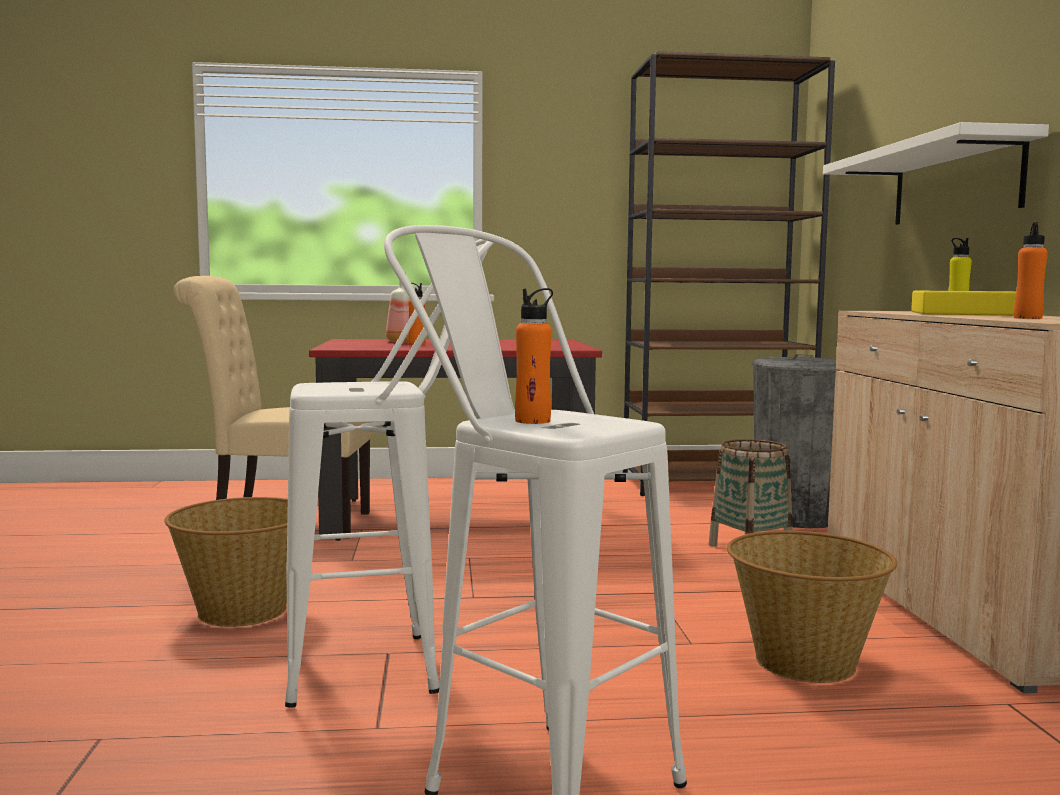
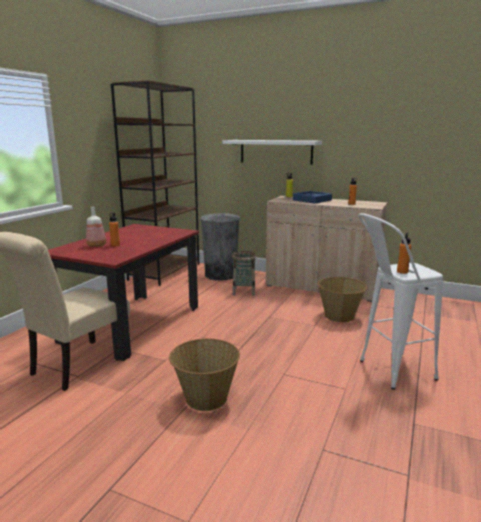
camera: 60 degrees left, 10 degrees up
white stool [285,239,493,708] -> none
yellow tray [911,290,1016,316] -> blue tray [293,191,332,204]

